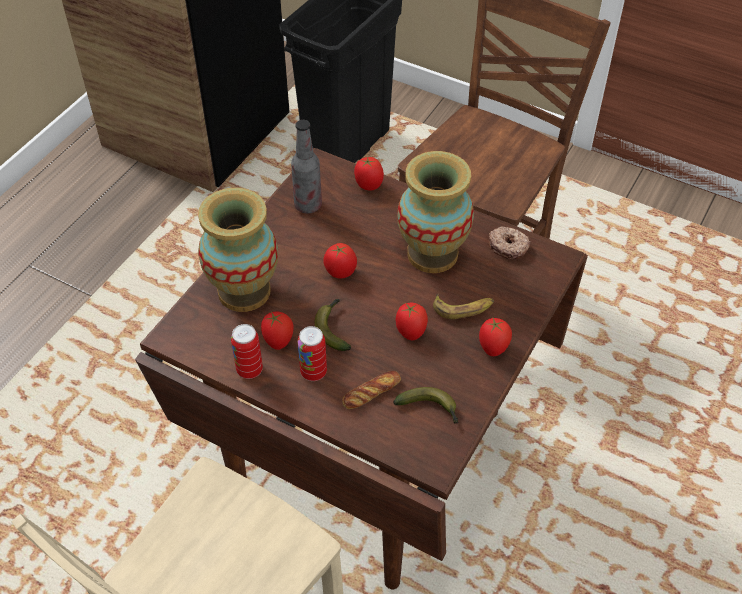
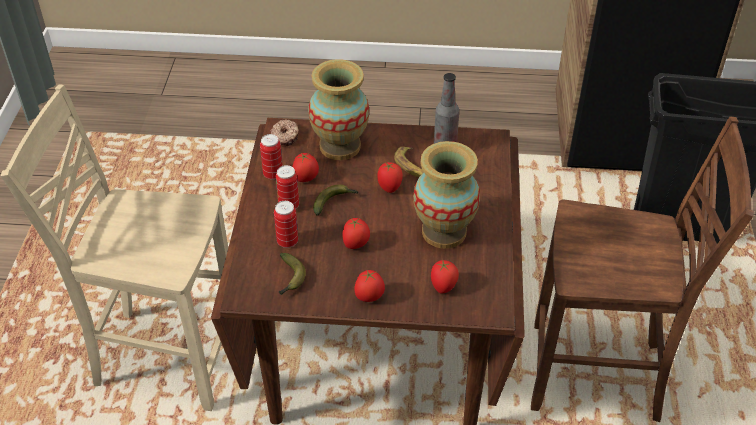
camera: 65 degrees right, 5 degrees down
bread [342,371,401,409] -> can [274,201,298,248]
tomato [354,157,384,191] -> tomato moved to [431,260,459,294]
banana [433,294,494,319] -> banana moved to [394,147,424,178]
donut [489,227,531,259] -> donut moved to [271,119,299,147]

